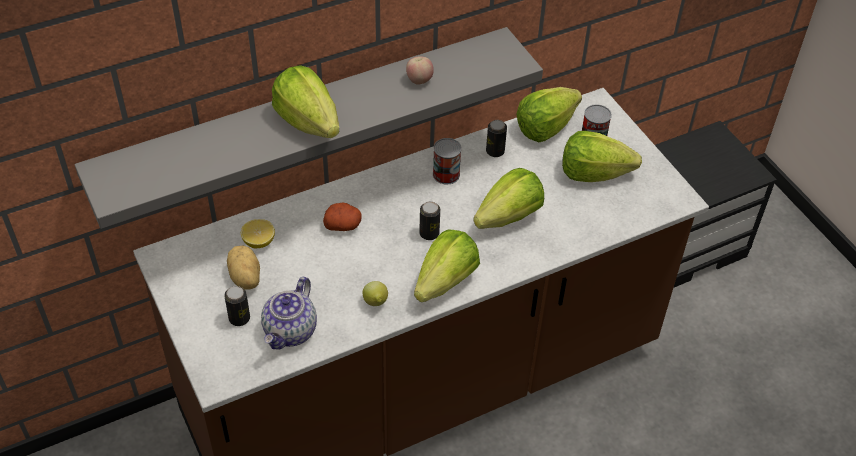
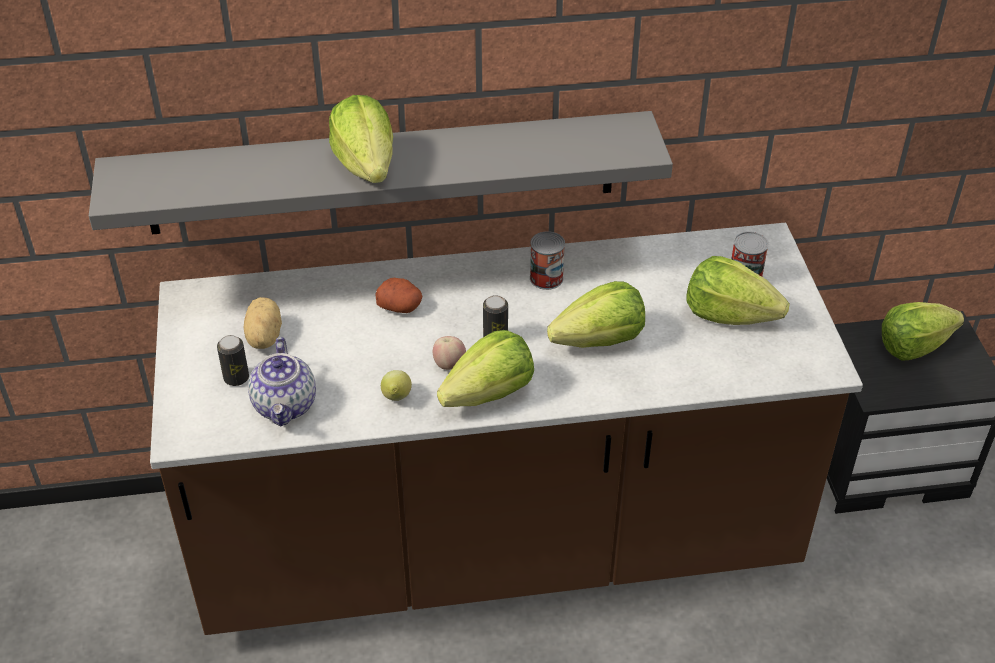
camera: 20 degrees right, 5 degrees down
lemon [241,219,275,249] -> none
teapot [261,277,317,349] -> teapot turned 45 degrees counterclockwise [248,337,316,426]
apple [406,56,434,84] -> apple moved to [433,336,466,370]
can [486,120,507,157] -> none
lettuce [516,87,582,142] -> lettuce moved to [882,302,964,360]

